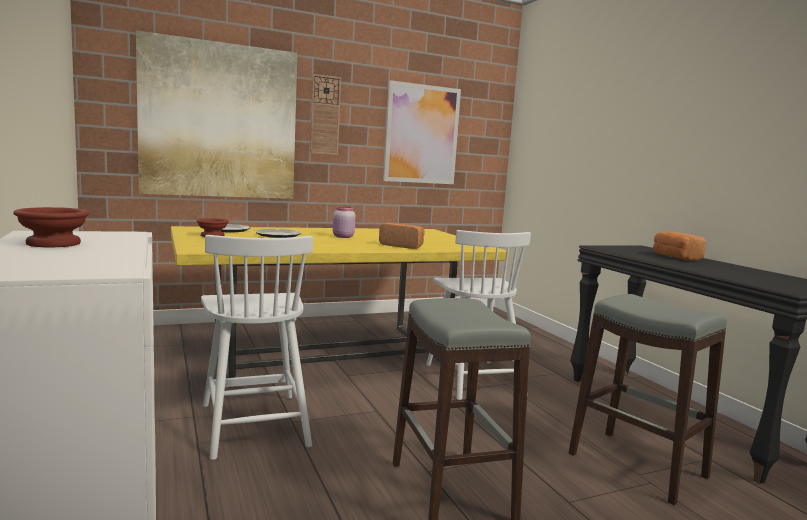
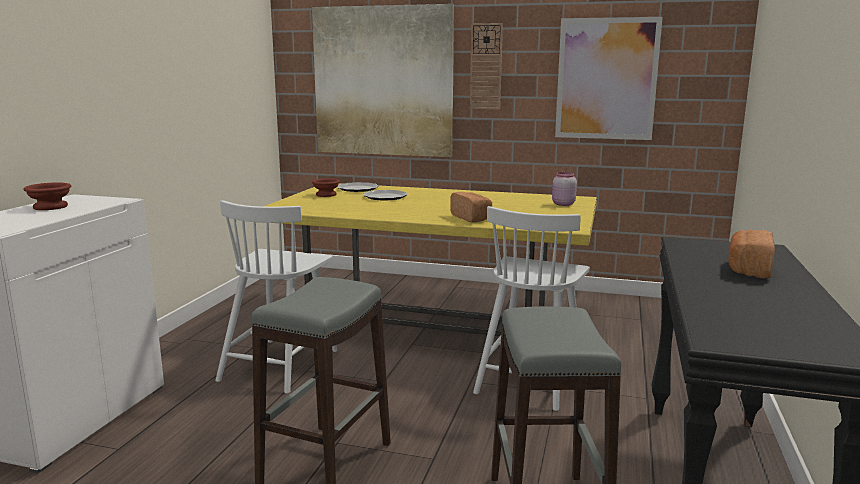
camera: 40 degrees right, 5 degrees up
pink jar [333,206,355,238] -> pink jar moved to [552,172,577,206]

